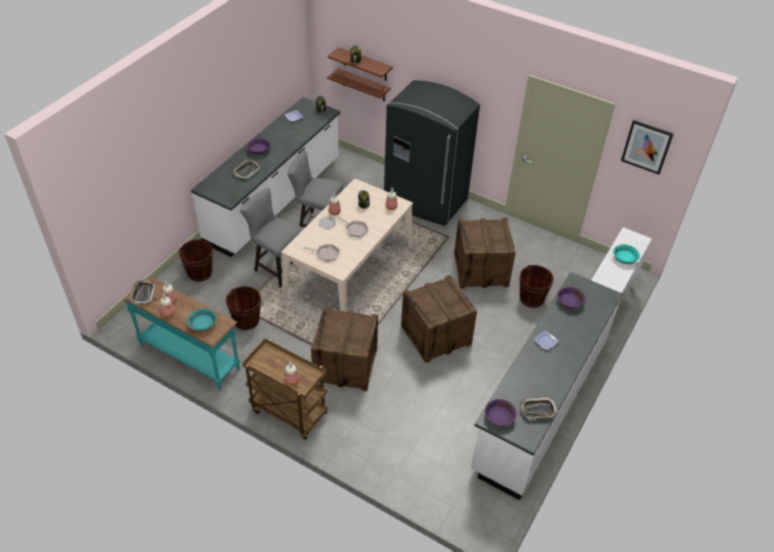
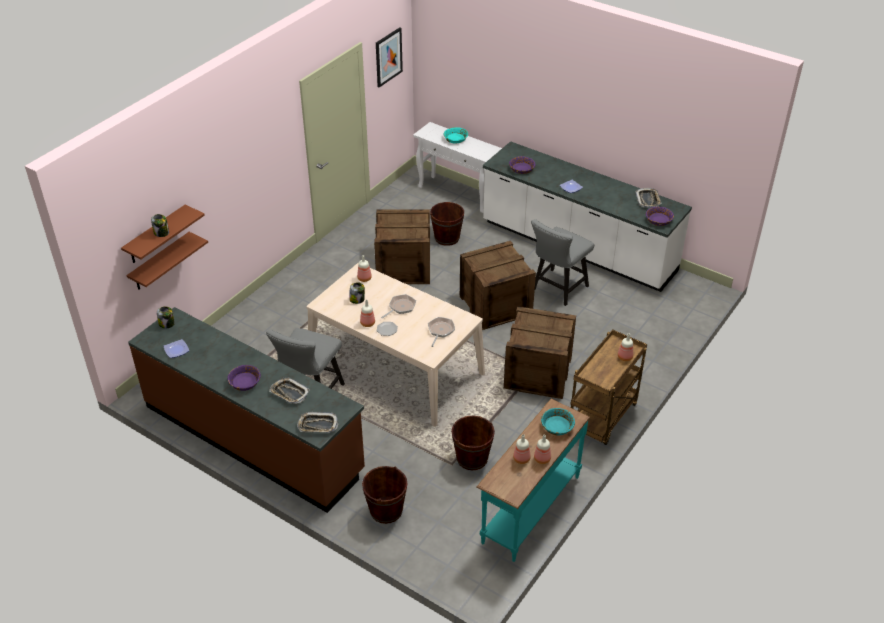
camera: 85 degrees left, 5 degrees down
tray [129,280,156,305] -> tray moved to [297,412,339,433]
white counter [191,97,340,257] -> brown counter [128,307,365,513]
grey chair [240,187,304,287] -> grey chair moved to [531,219,594,306]
grey fridge [384,81,480,226] -> none

